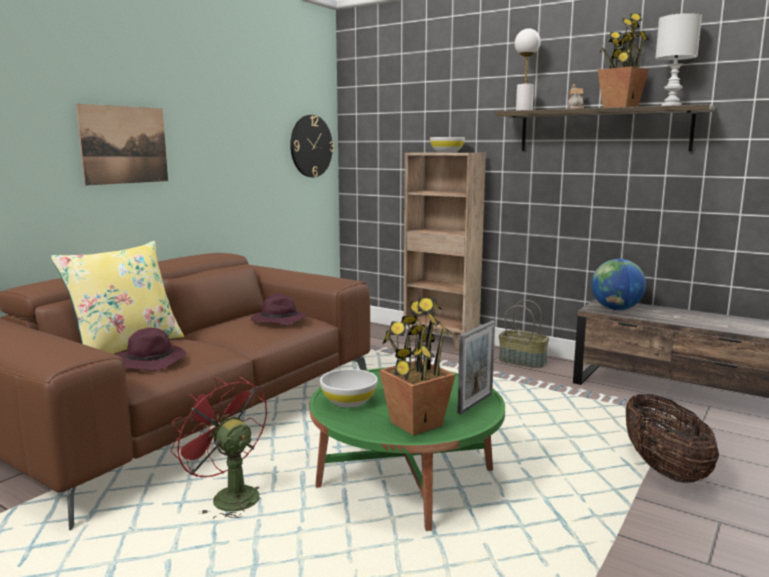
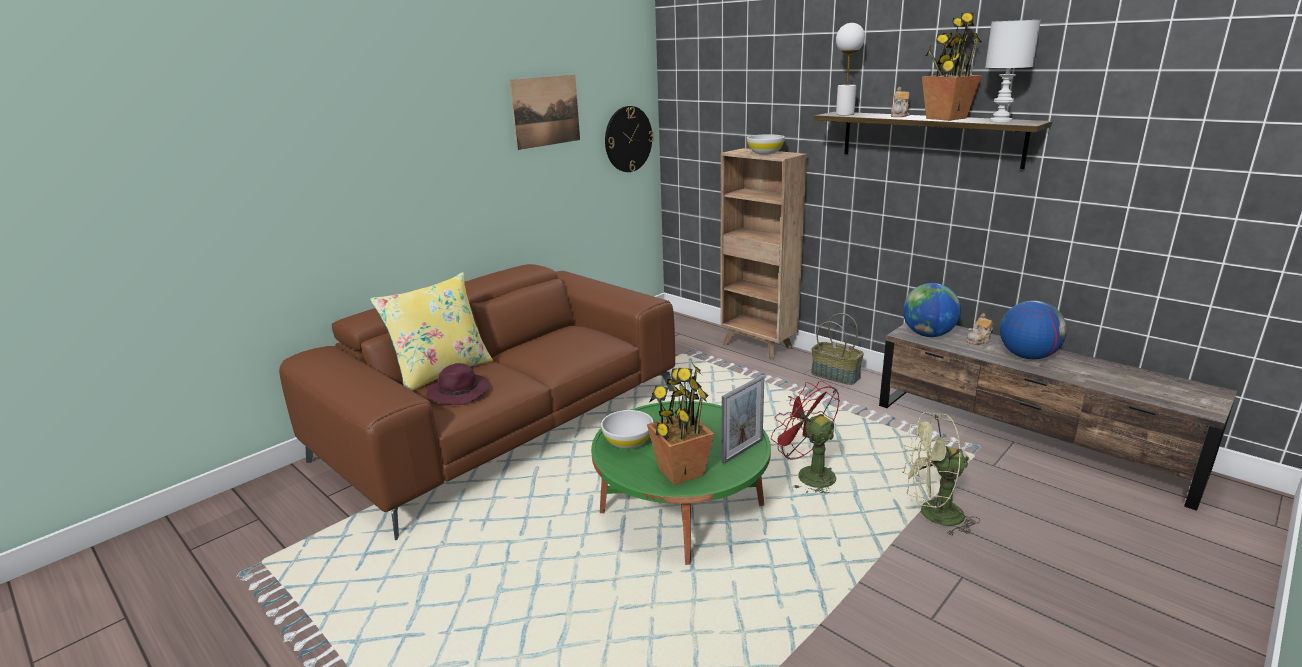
camera: 10 degrees right, 10 degrees up
picture [76,104,168,185] -> picture moved to [510,75,580,150]
red fan [170,377,267,519] -> red fan moved to [771,381,840,495]
purple hat [251,294,308,325] -> none
basket [626,394,719,483] -> green fan [902,412,980,537]
none -> teapot [966,313,994,345]
none -> globe [1000,301,1067,359]

